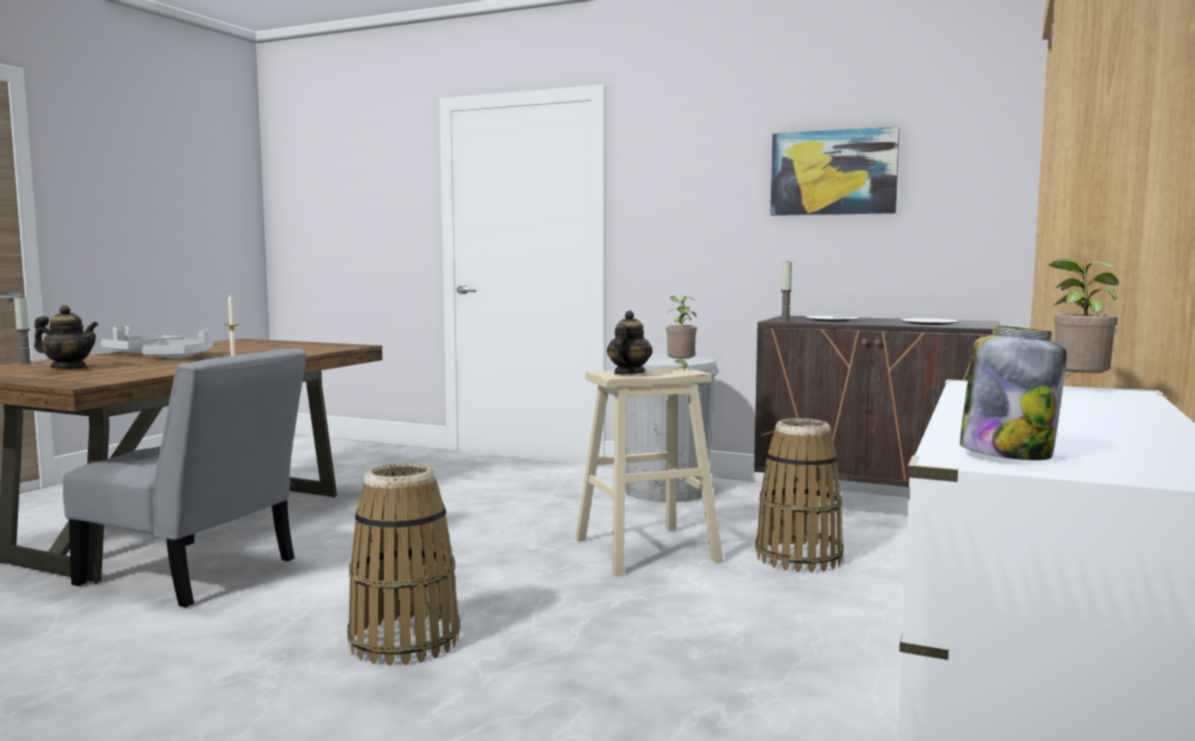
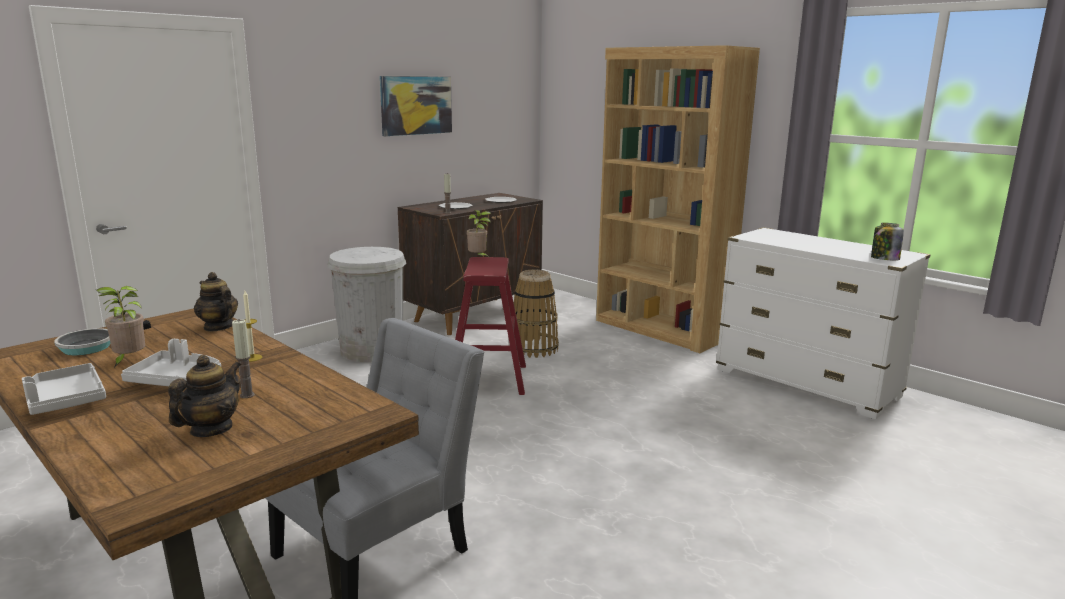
camera: 70 degrees left, 10 degrees up
candle [14,296,33,365] -> candle moved to [232,319,255,398]
basket [347,463,460,666] -> none
beige stool [575,367,723,576] -> red stool [455,257,526,395]
teapot [607,311,653,375] -> teapot moved to [194,272,238,331]
potted plant [1049,259,1119,379] -> potted plant moved to [96,286,145,368]
none -> frying pan [54,320,151,355]

